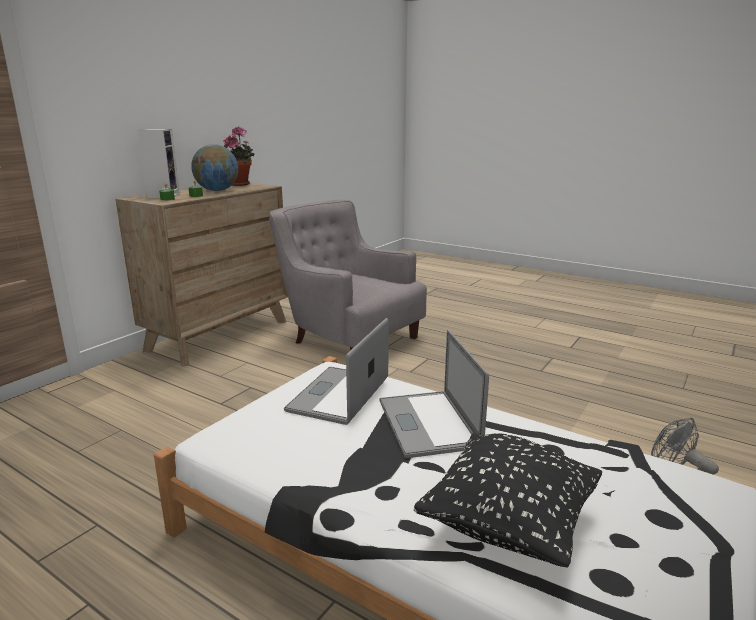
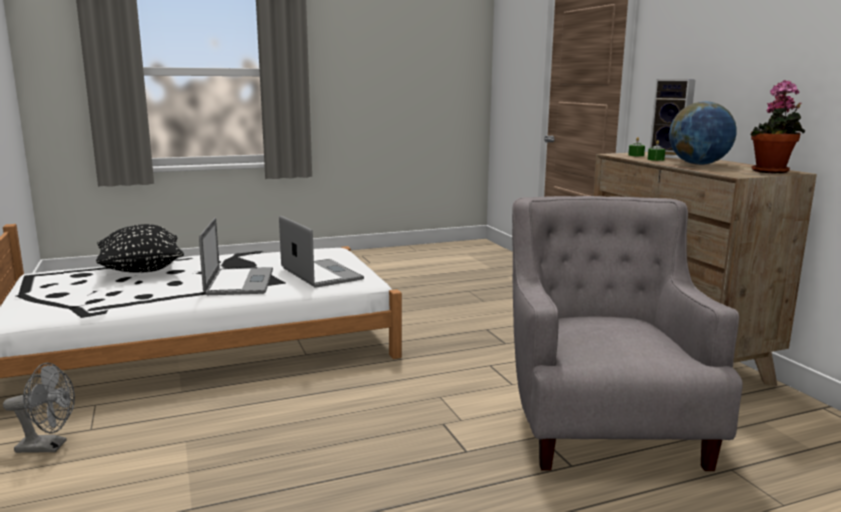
camera: 125 degrees right, 5 degrees down
grey armchair [269,200,427,351] -> grey armchair turned 75 degrees counterclockwise [512,196,743,471]
laptop [380,330,489,458] -> laptop turned 60 degrees clockwise [199,218,273,295]

